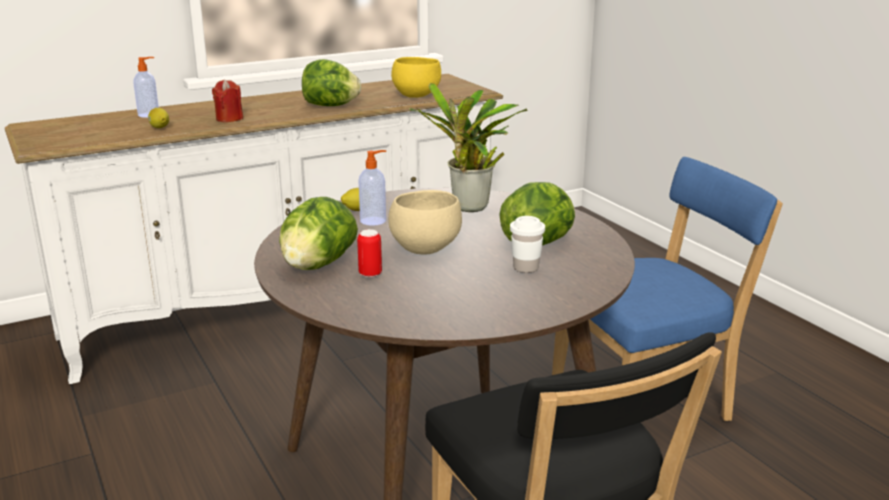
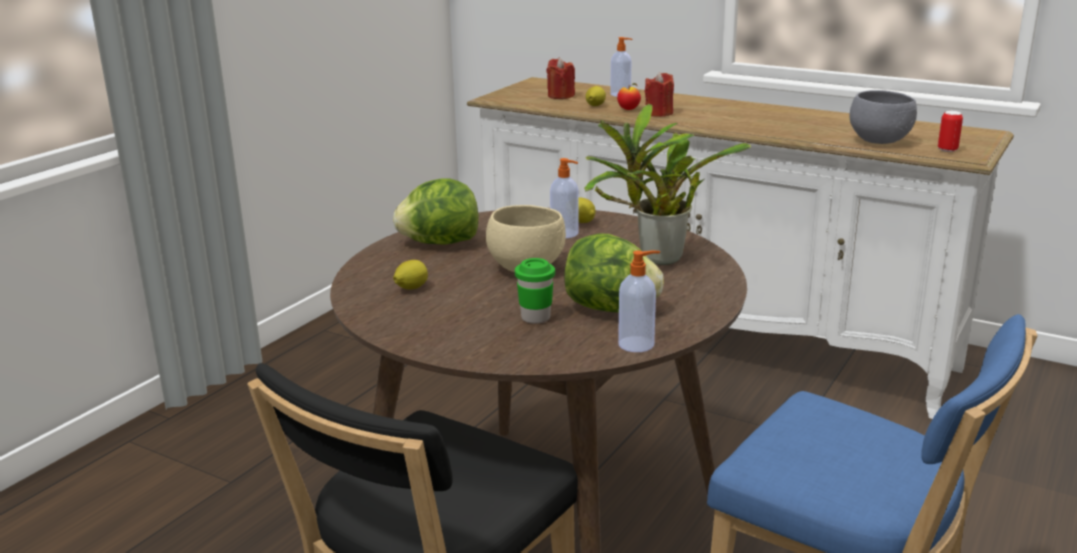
camera: 60 degrees right, 0 degrees up
lettuce [302,59,361,106] -> none
can [357,229,382,278] -> can moved to [938,111,963,152]
yellow bowl [391,57,441,98] -> grey bowl [849,90,917,144]
white cup [510,216,545,273] -> green cup [515,258,555,324]
none -> lemon [393,260,428,290]
none -> red candle [547,58,575,99]
none -> apple [617,83,641,110]
none -> soap dispenser [618,250,660,352]

